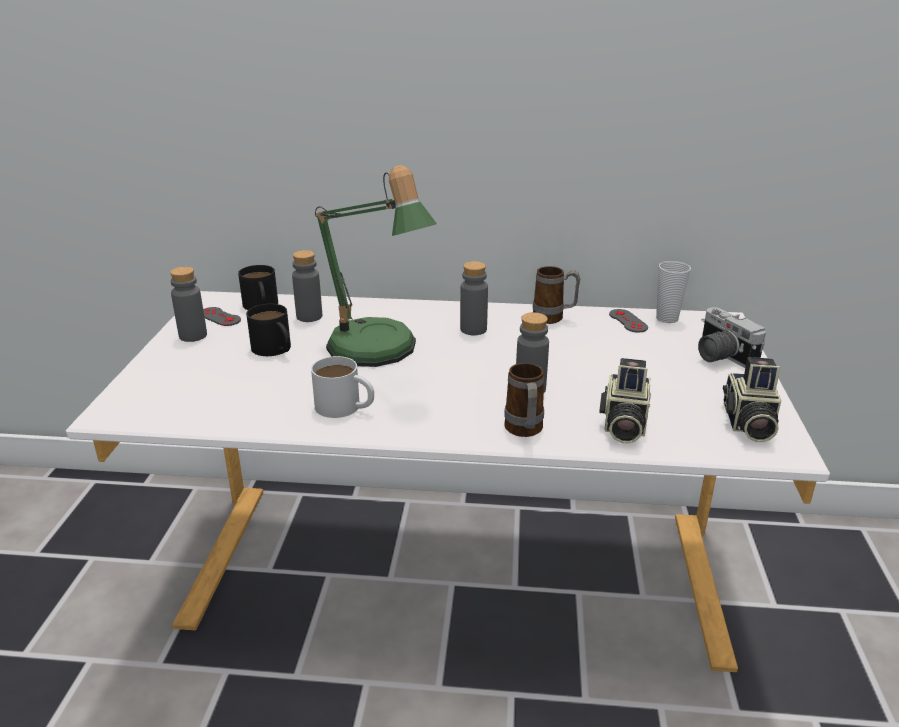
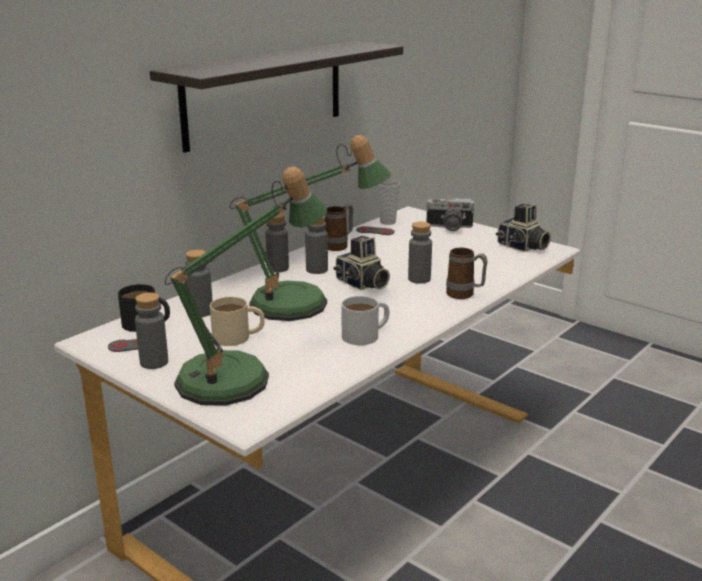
camera: 55 degrees left, 5 degrees down
black mug [246,304,291,356] -> beige mug [210,297,265,346]
camera [599,358,651,444] -> camera moved to [333,236,390,290]
none -> shelf [150,41,403,153]
none -> table lamp [165,166,327,406]
none -> grey bottle [266,213,289,273]

